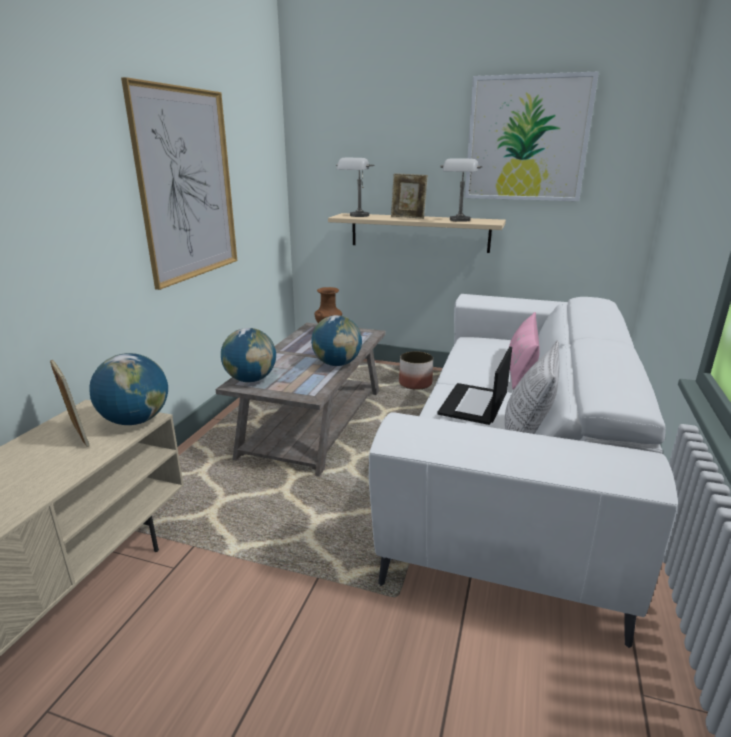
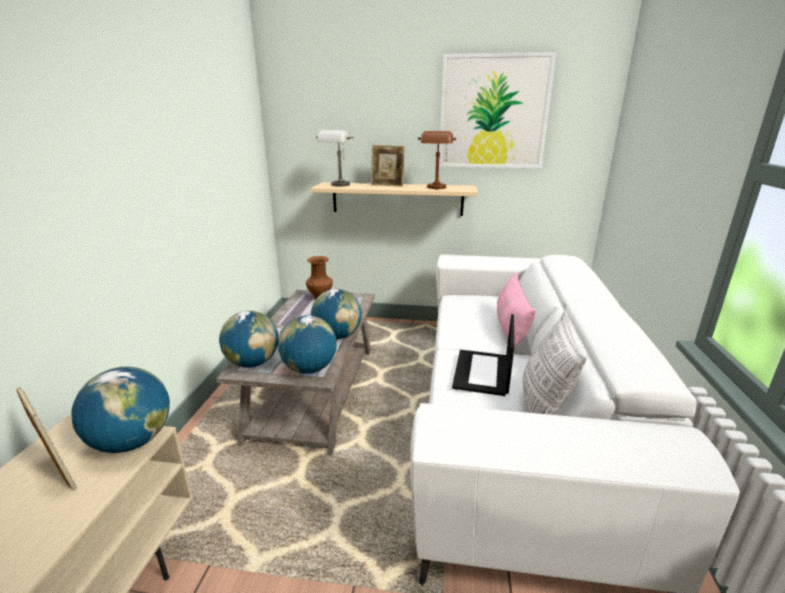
camera: 10 degrees left, 0 degrees up
picture [121,77,237,290] -> none
planter [399,351,433,390] -> none
grey table lamp [440,158,483,222] -> brown table lamp [418,131,456,189]
none -> globe [278,315,337,374]

